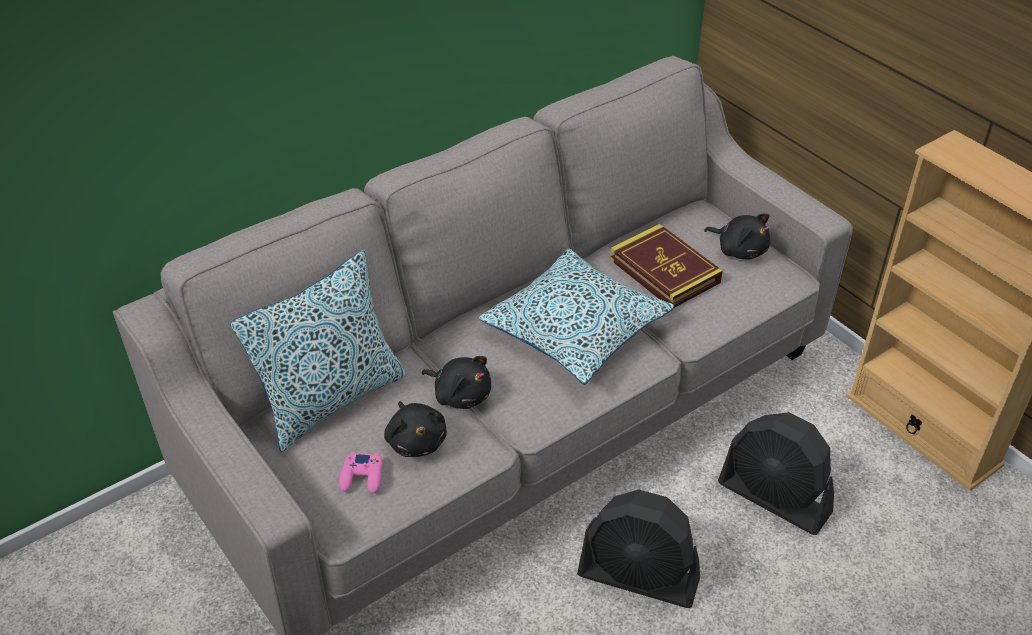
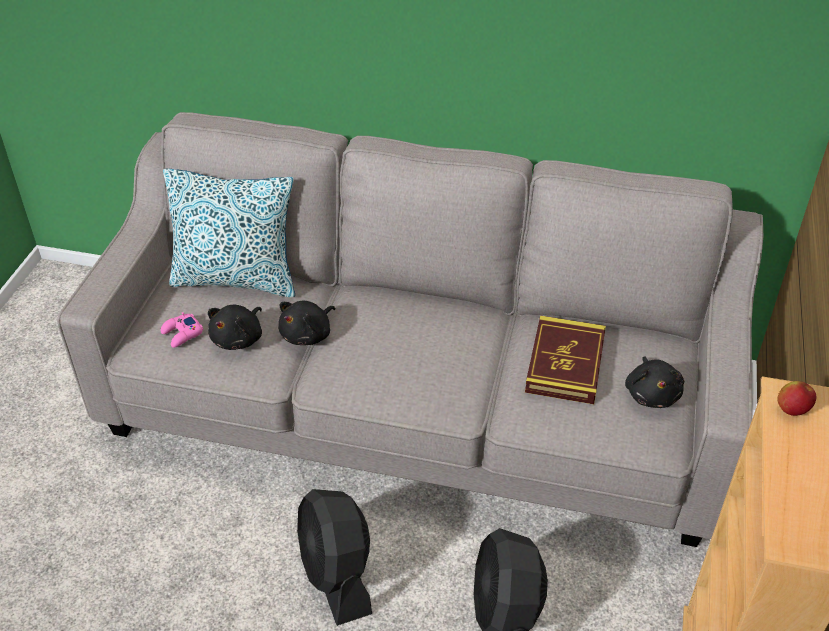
camera: 50 degrees right, 0 degrees up
black plush toy [422,356,491,409] -> black plush toy turned 45 degrees clockwise [278,301,335,345]
pillow [479,248,674,385] -> none
none -> apple [777,381,816,416]

